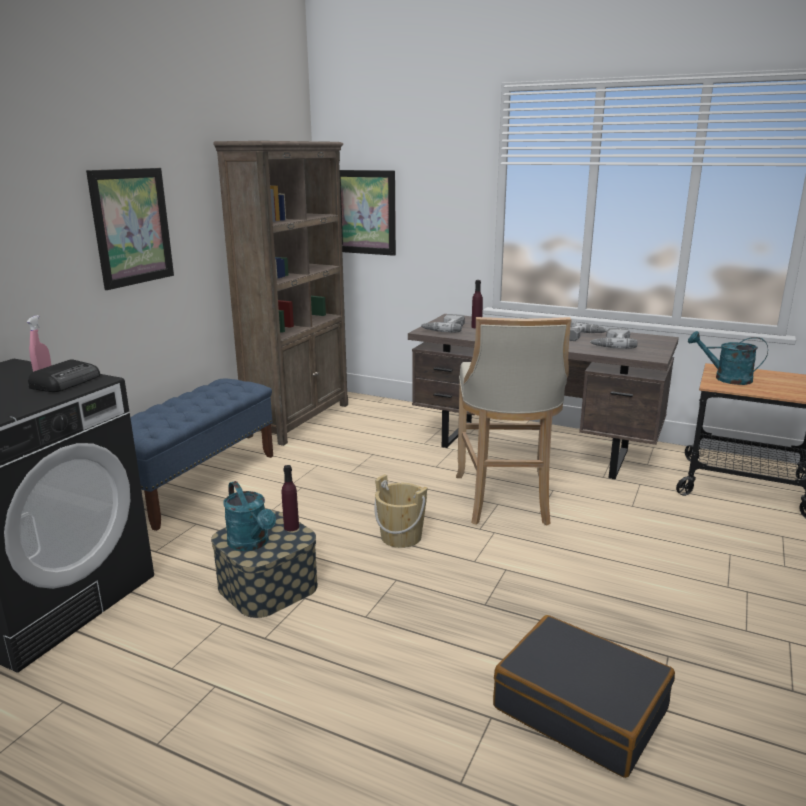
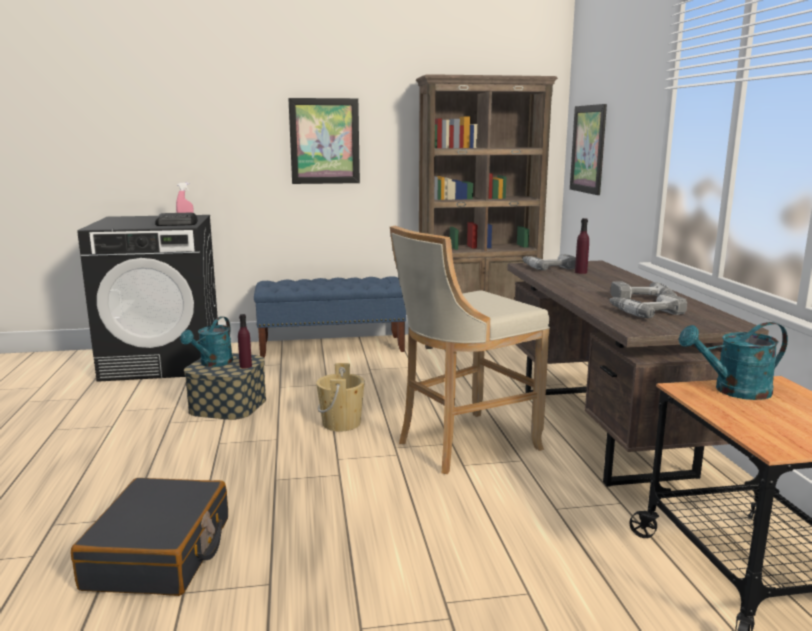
camera: 55 degrees right, 5 degrees down
turquoise watering can [688,331,768,385] -> turquoise watering can turned 90 degrees counterclockwise [679,322,788,400]

